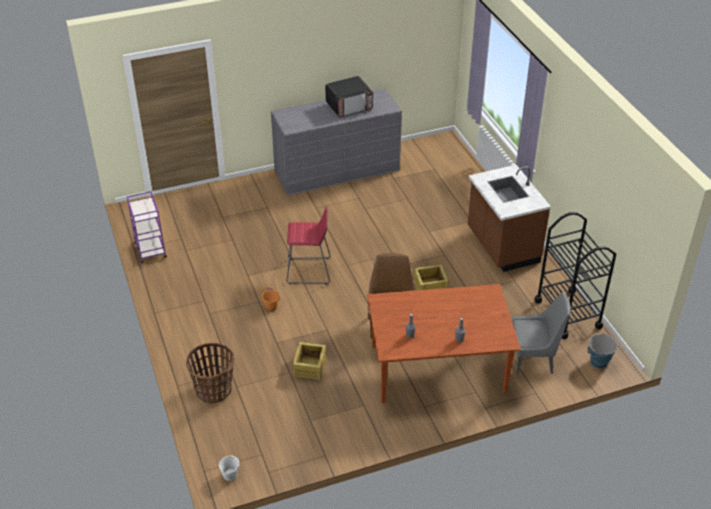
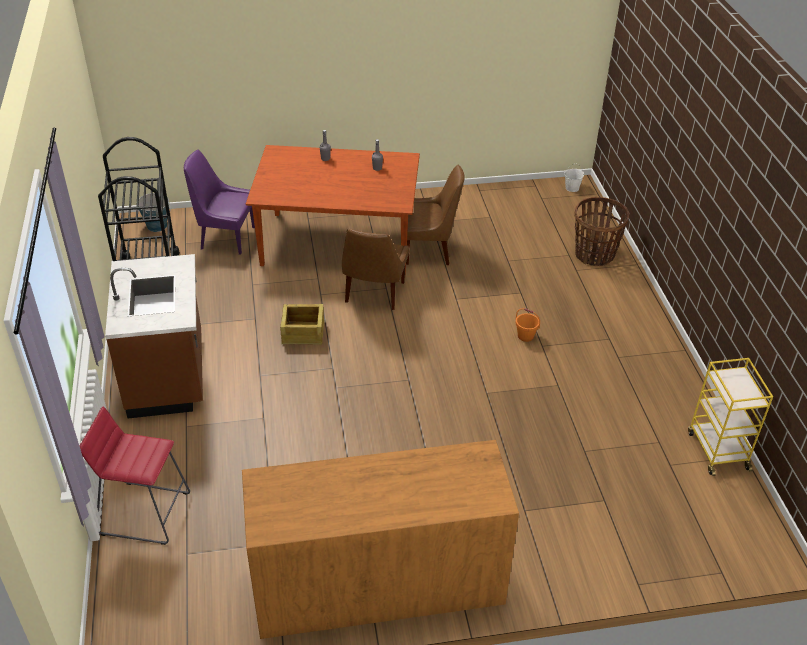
camera: 170 degrees left, 0 degrees up
purple cart [126,191,167,263] -> yellow cart [688,358,773,476]
grey dresser [271,88,402,195] -> brown dresser [242,440,519,639]
red stool [287,207,331,285] -> red stool moved to [80,407,190,545]
crate [293,342,326,380] -> none
microwave [325,76,373,117] -> none
grey chair [512,292,571,374] -> purple chair [184,150,255,255]
none -> brown chair [406,165,465,265]

